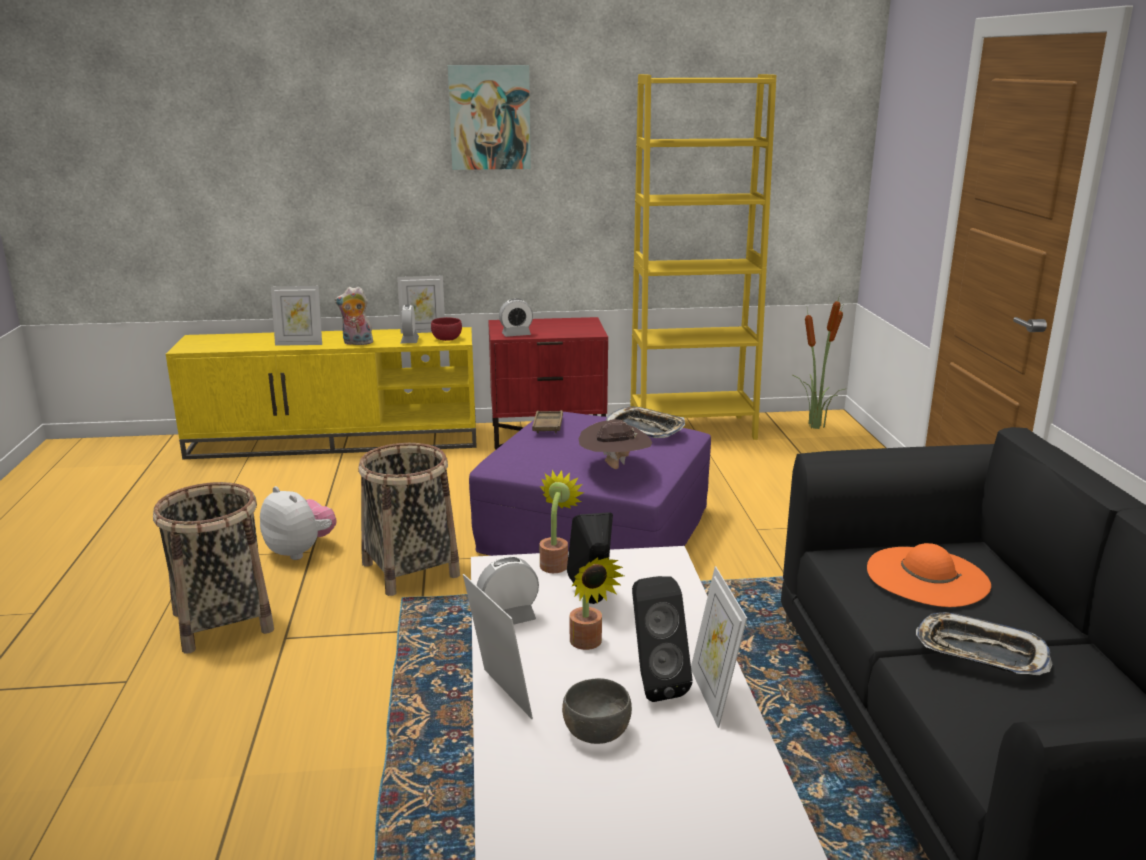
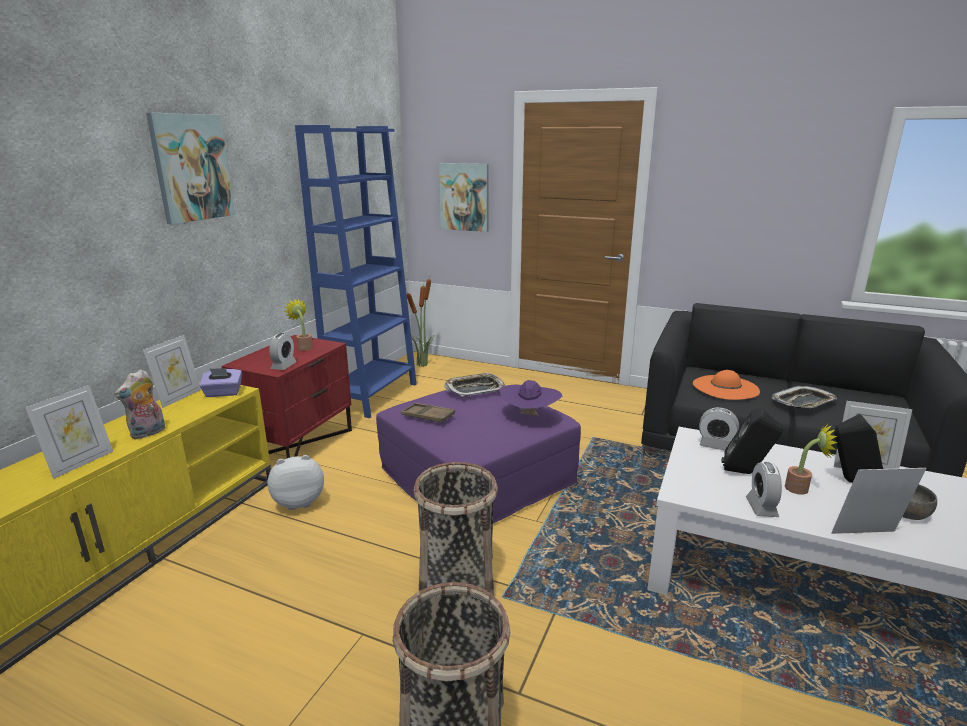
camera: 60 degrees left, 0 degrees up
plush toy [260,486,337,560] -> plush toy moved to [267,455,324,510]
alarm clock [401,305,419,343] -> alarm clock moved to [699,408,739,451]
red bowl [431,317,462,341] -> purple tissue box [199,368,242,397]
potted plant [540,469,584,573] -> potted plant moved to [283,299,313,351]
brown hat [579,419,652,469] -> purple hat [500,380,562,416]
yellow bookcase [630,74,776,440] -> blue bookcase [295,125,417,418]
none -> picture [439,163,489,232]

